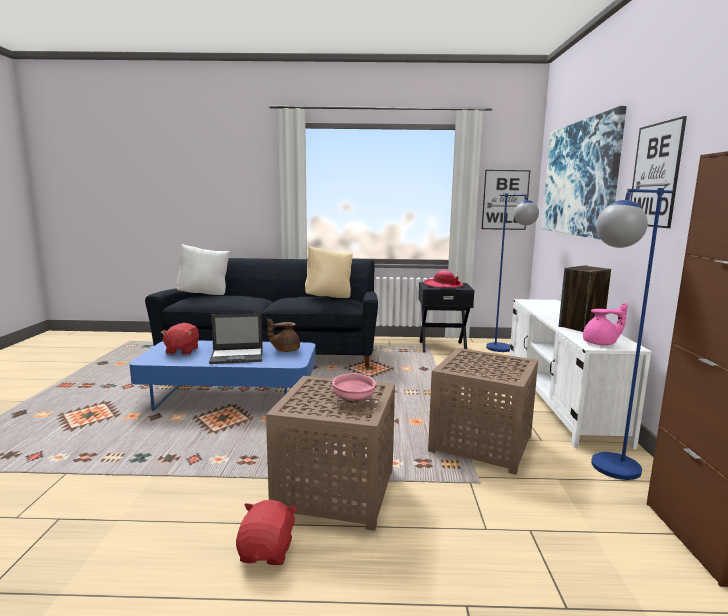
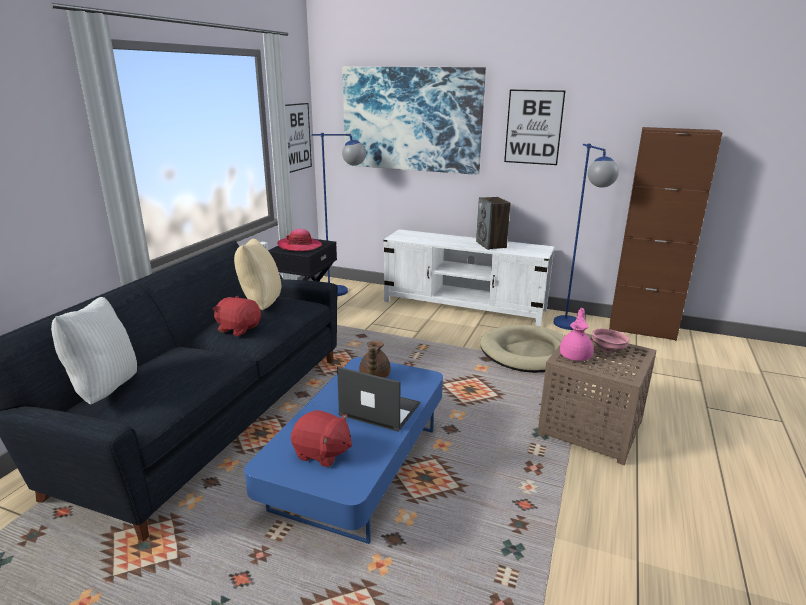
camera: 70 degrees left, 10 degrees up
laptop [209,313,263,364] -> laptop turned 75 degrees counterclockwise [337,367,420,432]
red plush toy [236,500,297,565] -> red plush toy moved to [212,296,261,336]
brown side table [428,348,538,475] -> beige dog bed [480,325,576,373]
pink teapot [583,303,628,345] -> pink teapot moved to [560,308,594,361]

